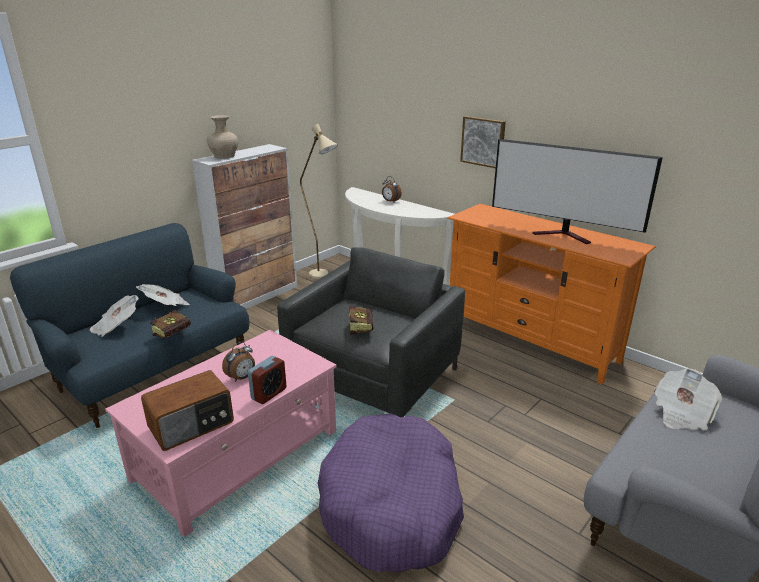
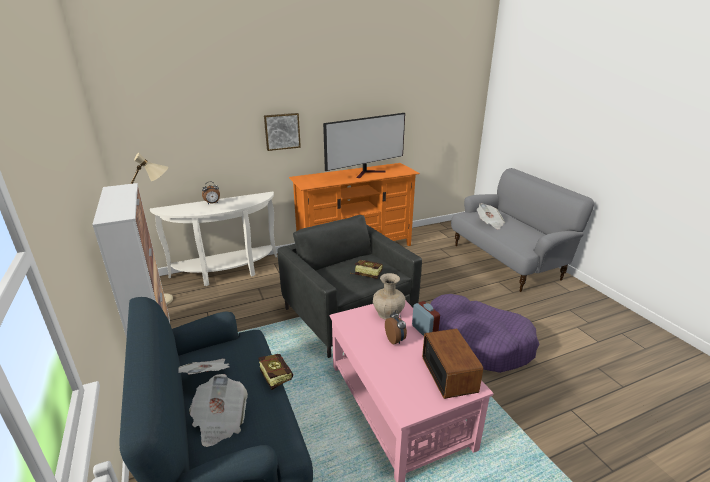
camera: 65 degrees left, 0 degrees up
beige vase [207,115,238,159] -> beige vase moved to [373,273,405,320]

